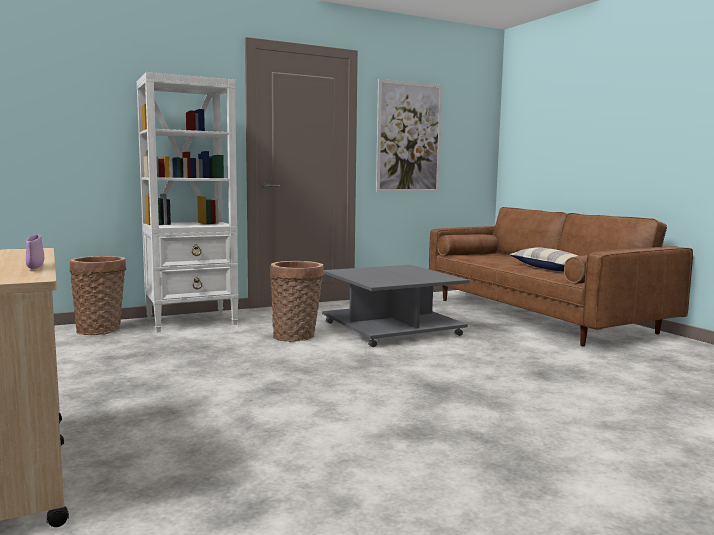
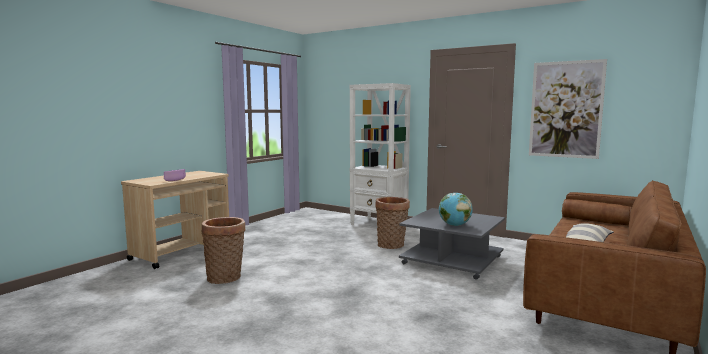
camera: 60 degrees right, 0 degrees up
basket [69,256,126,335] -> basket moved to [202,217,246,284]
none -> globe [439,193,472,226]

